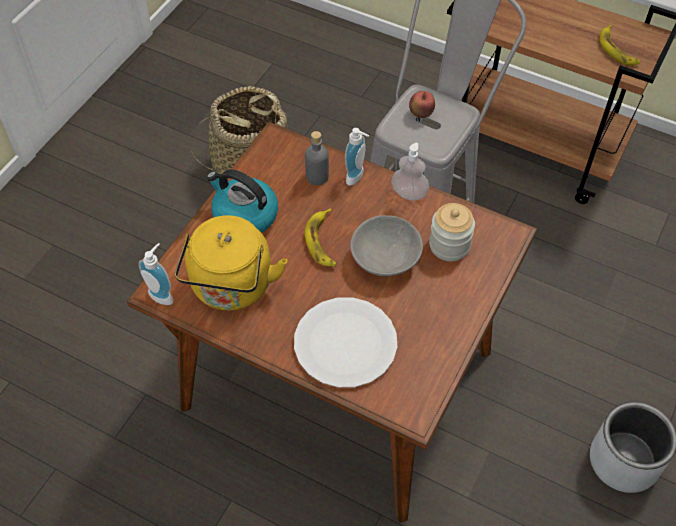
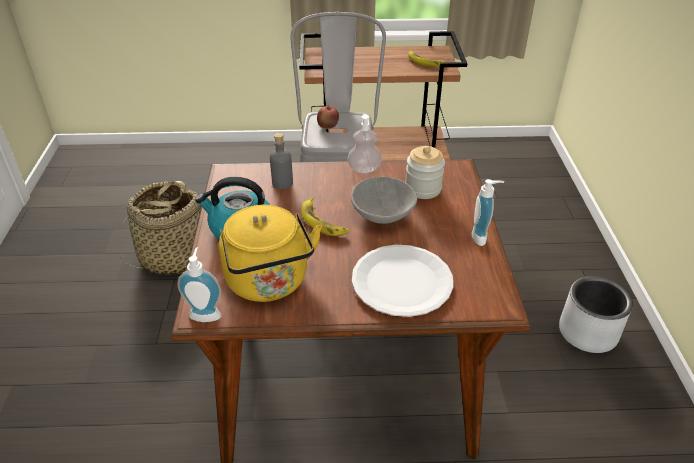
camera: 30 degrees left, 15 degrees down
soap dispenser [345,128,369,186] -> soap dispenser moved to [472,179,504,246]

